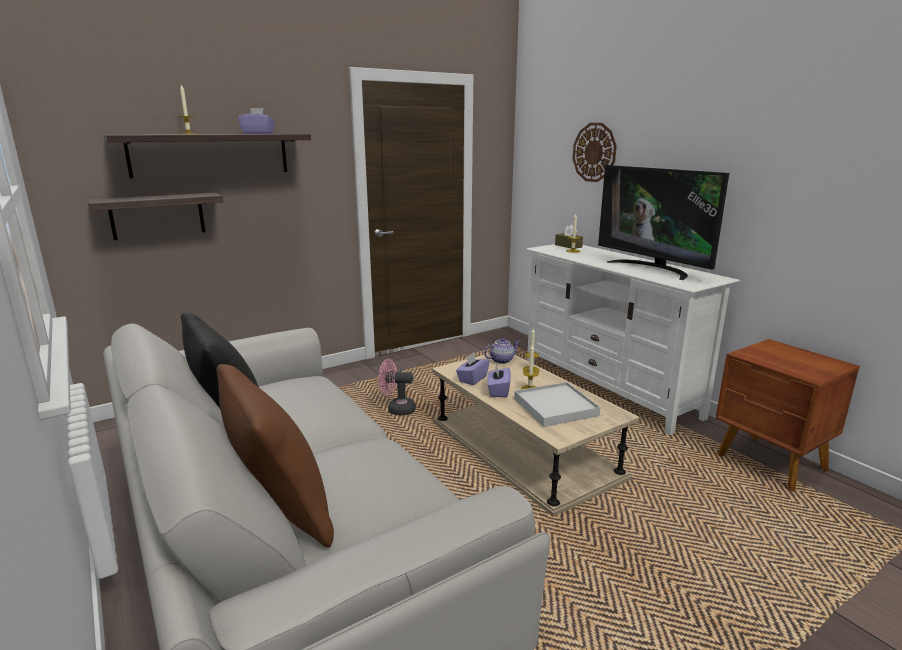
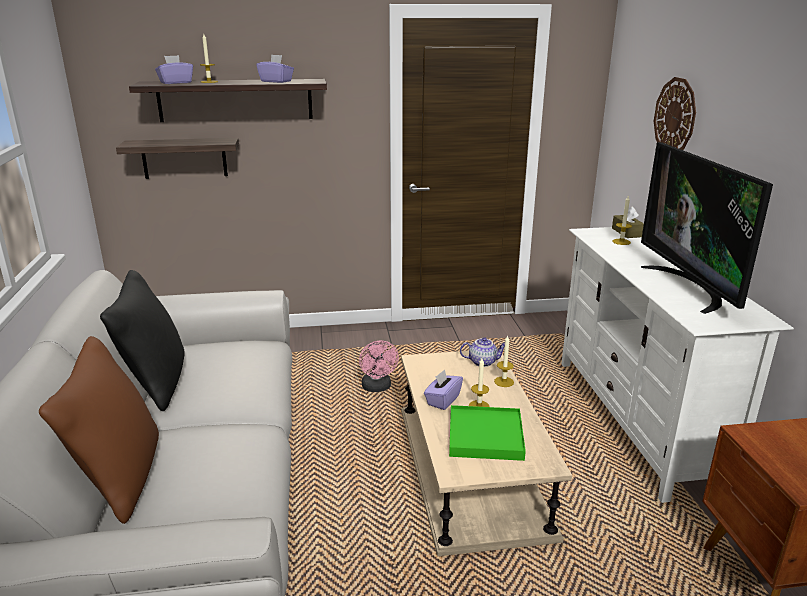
camera: 25 degrees right, 5 degrees up
pink fan [378,359,416,416] -> pink fan turned 135 degrees counterclockwise [359,341,399,392]
purple tissue box [456,353,490,385] -> purple tissue box moved to [155,55,193,84]
white tray [514,382,600,427] -> green tray [449,405,526,461]

